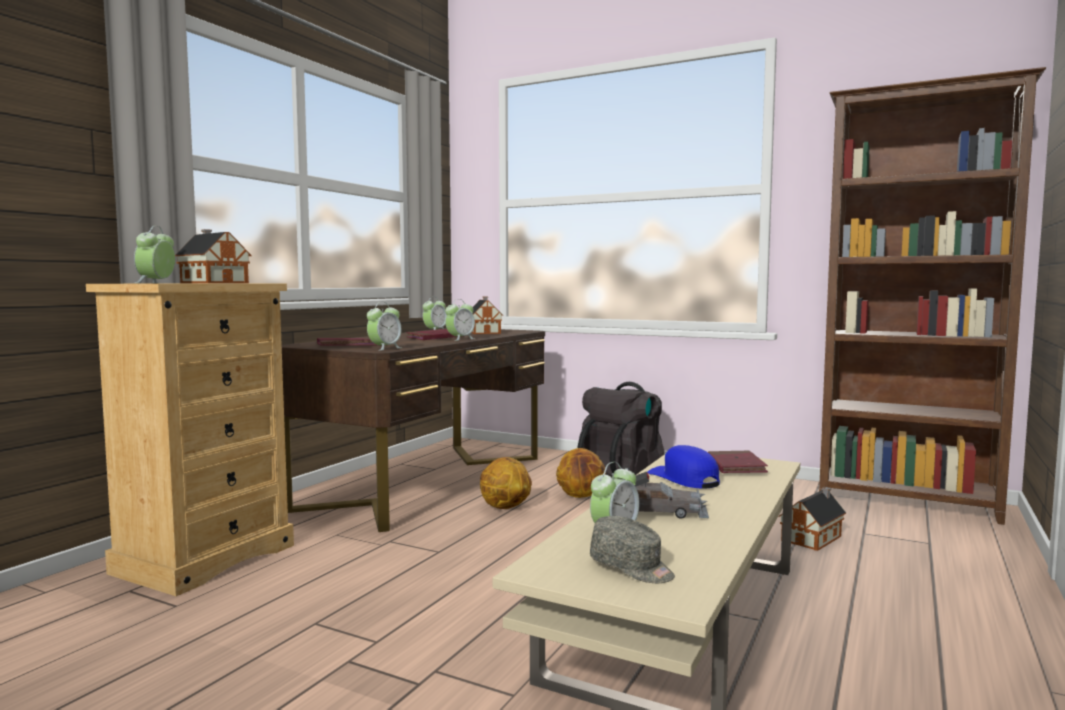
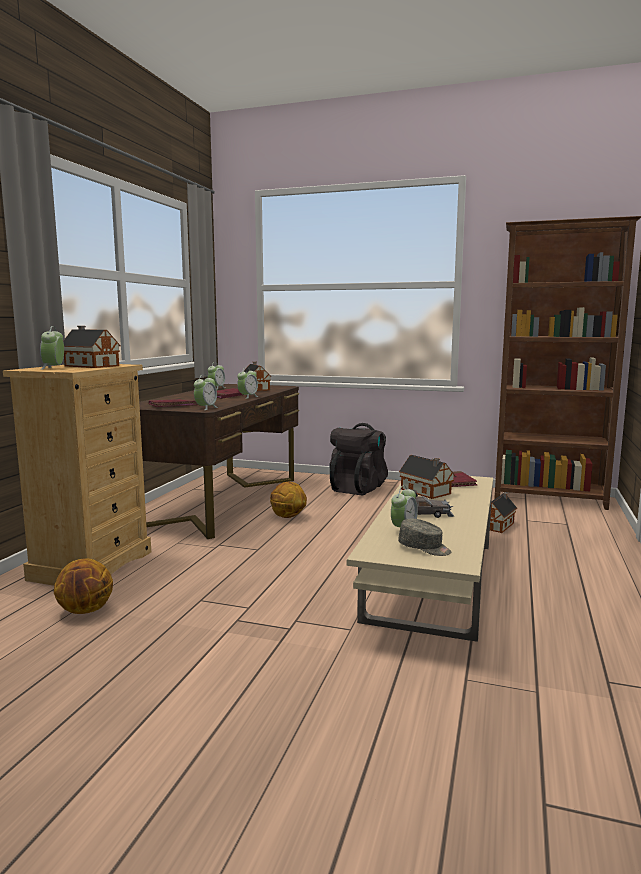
camera: 10 degrees left, 5 degrees up
basketball [556,448,606,498] -> basketball moved to [54,558,113,614]
blue cap [647,445,720,489] -> toy house [399,455,455,499]

